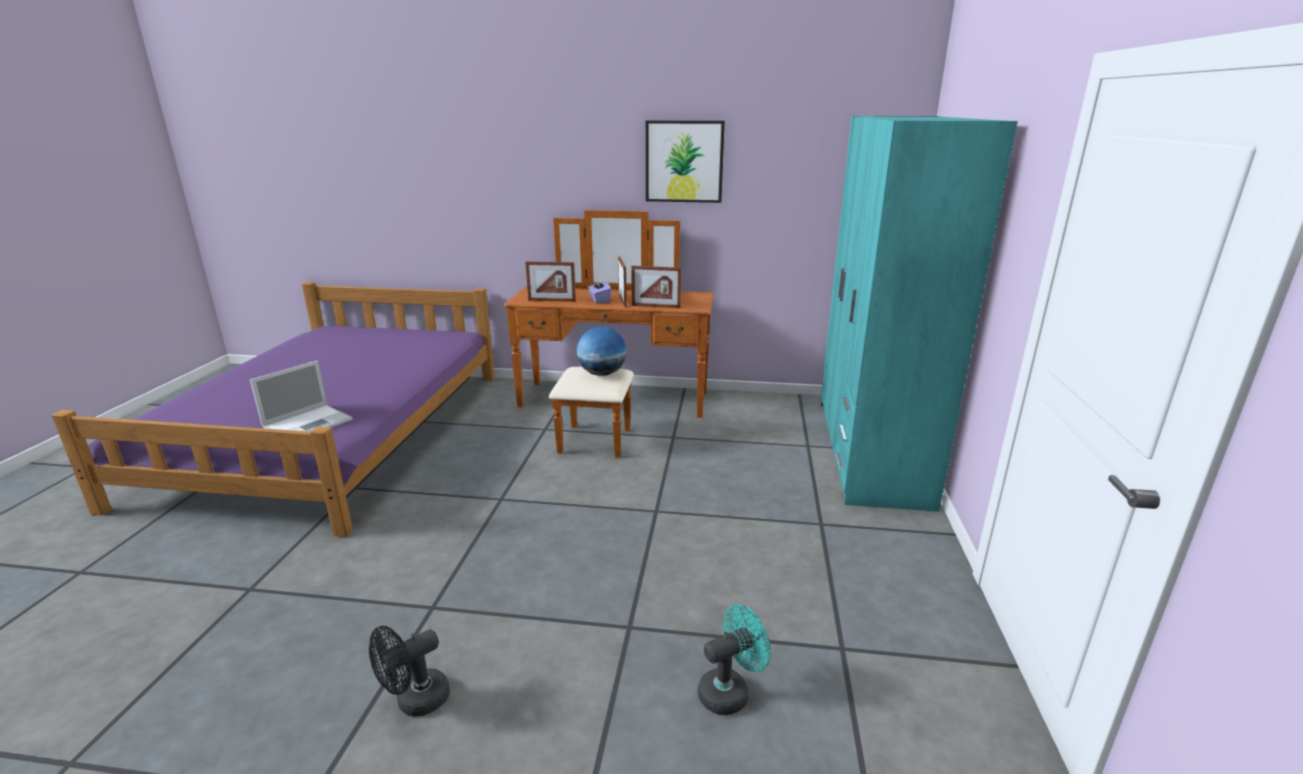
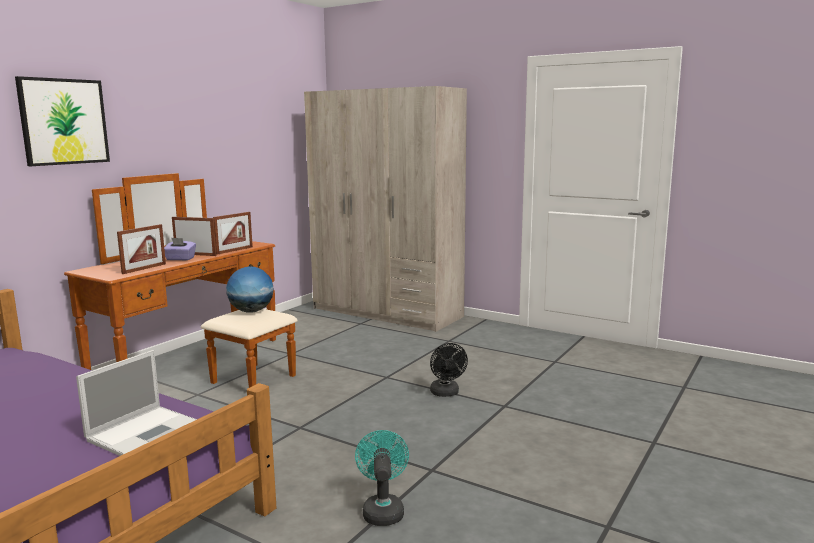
camera: 65 degrees left, 10 degrees down
laptop [250,360,353,432] -> laptop turned 60 degrees clockwise [76,350,197,456]
black fan [369,626,450,717] -> black fan moved to [430,343,468,397]
picture [646,120,725,203] -> picture moved to [15,76,110,166]
turquoise fan [698,604,771,715] -> turquoise fan moved to [355,430,409,526]
turquoise wardrobe [821,116,1018,512] -> beige wardrobe [304,86,467,332]

